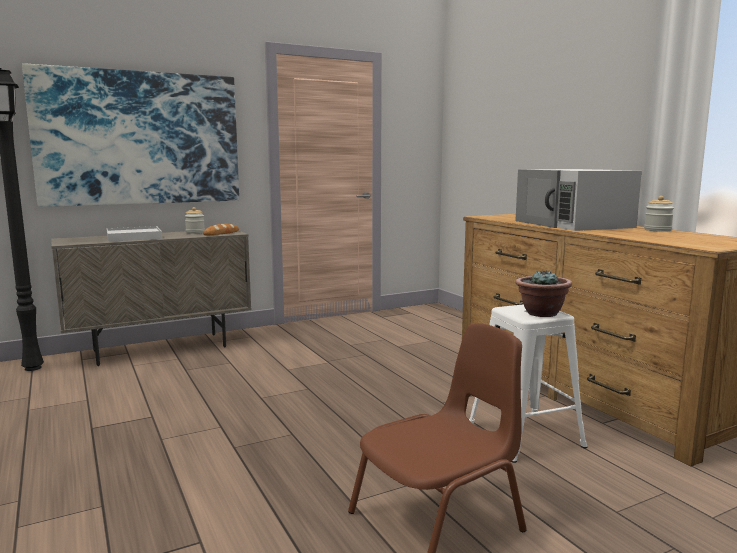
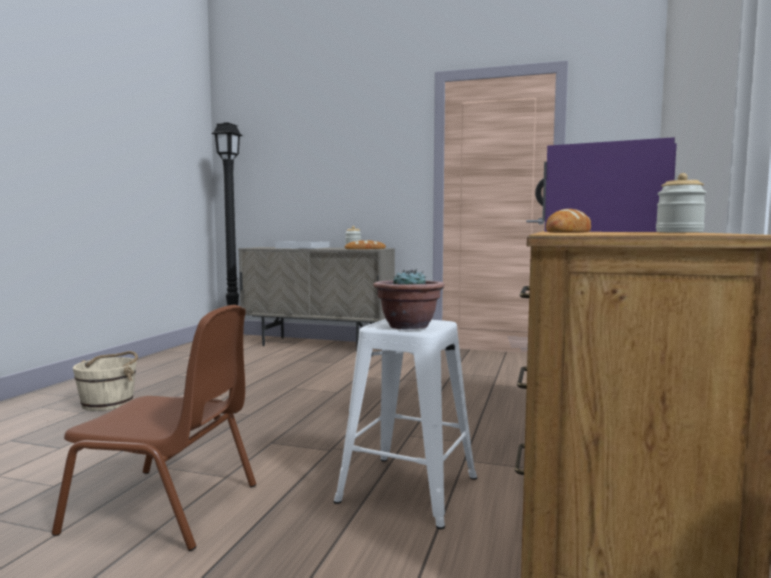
camera: 45 degrees right, 5 degrees down
picture [22,63,239,207] -> none
white microwave [515,169,642,231] -> purple microwave [535,137,677,232]
none -> beige bucket [73,351,138,411]
none -> bread [546,209,591,233]

